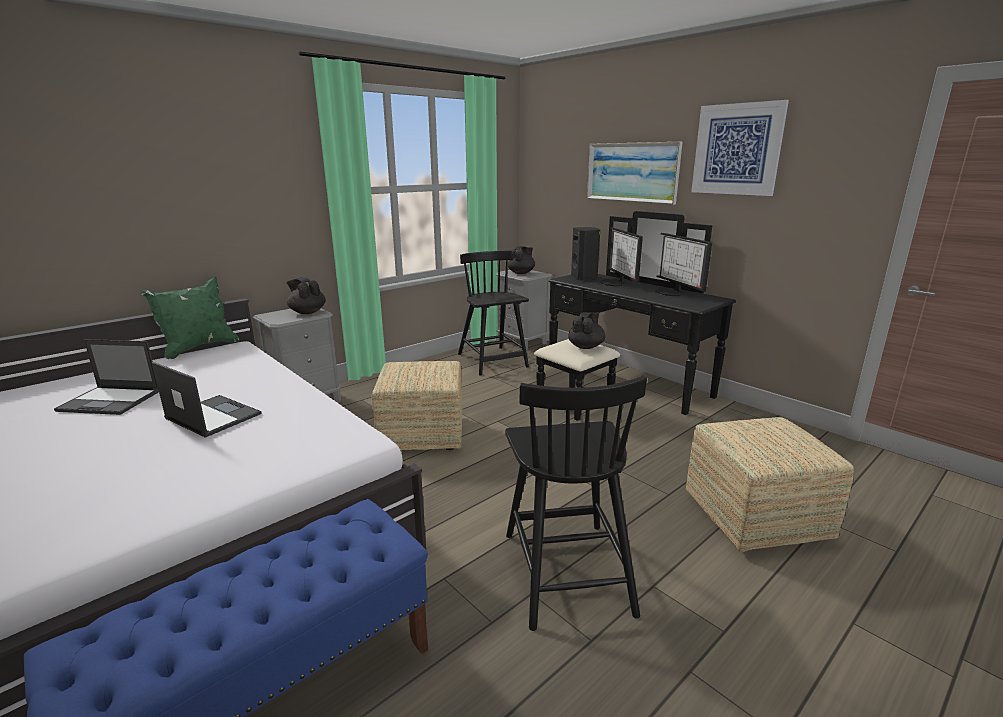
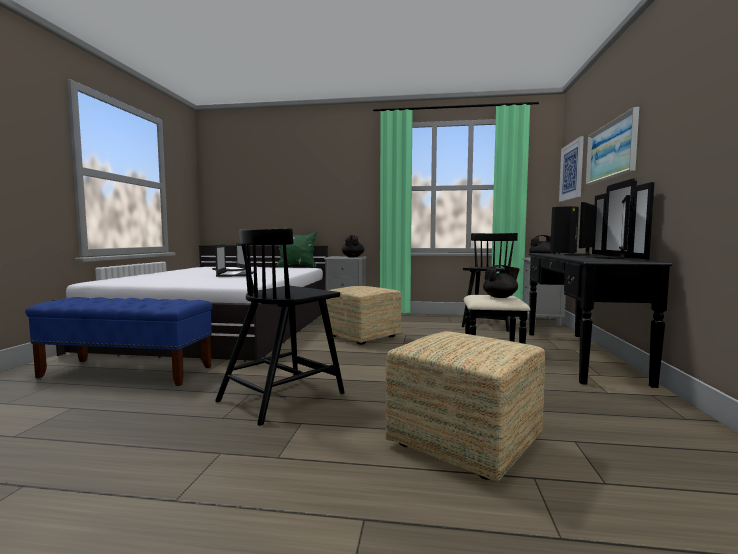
camera: 50 degrees right, 15 degrees down
picture [691,100,789,196] -> picture moved to [559,136,584,202]

